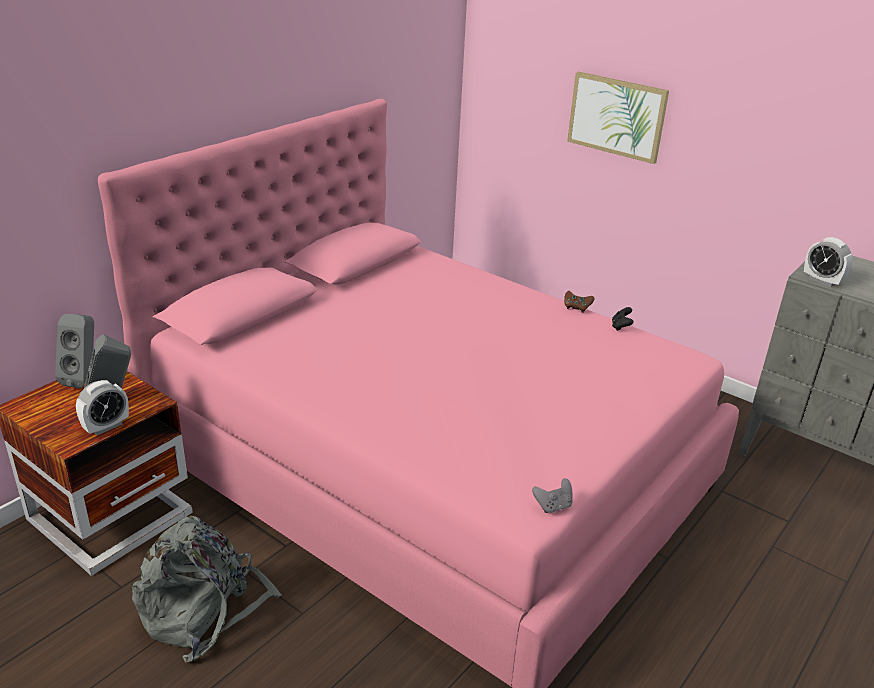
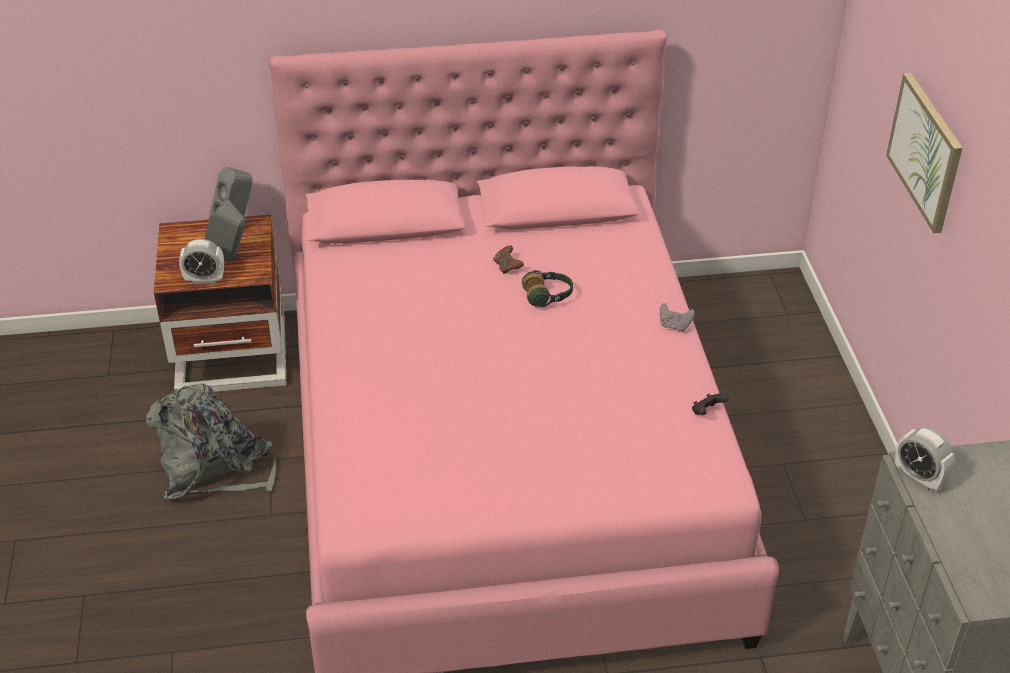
camera: 45 degrees right, 10 degrees up
grey game controller [532,478,573,513] -> grey game controller moved to [660,303,695,331]
brown game controller [564,291,594,313] -> brown game controller moved to [493,246,524,274]
alarm clock [804,237,853,287] -> alarm clock turned 45 degrees counterclockwise [895,427,955,491]
none -> headphones [522,270,573,307]

